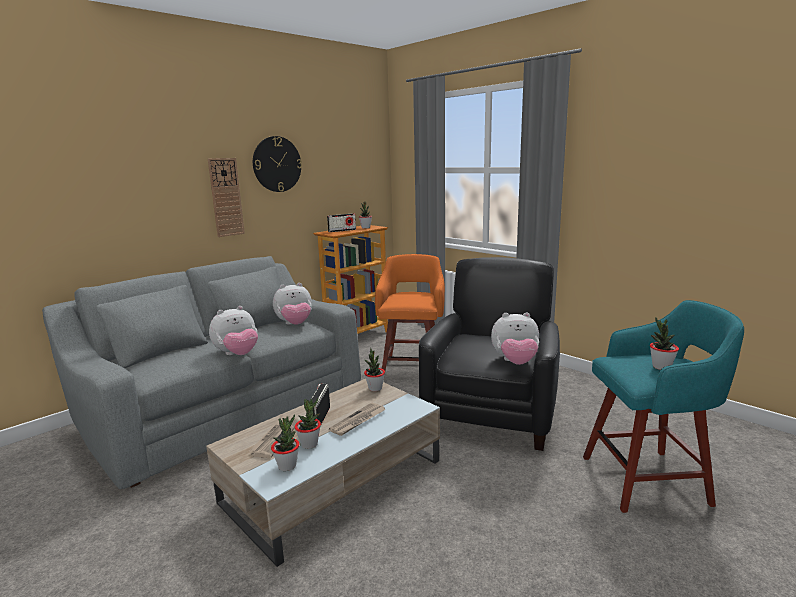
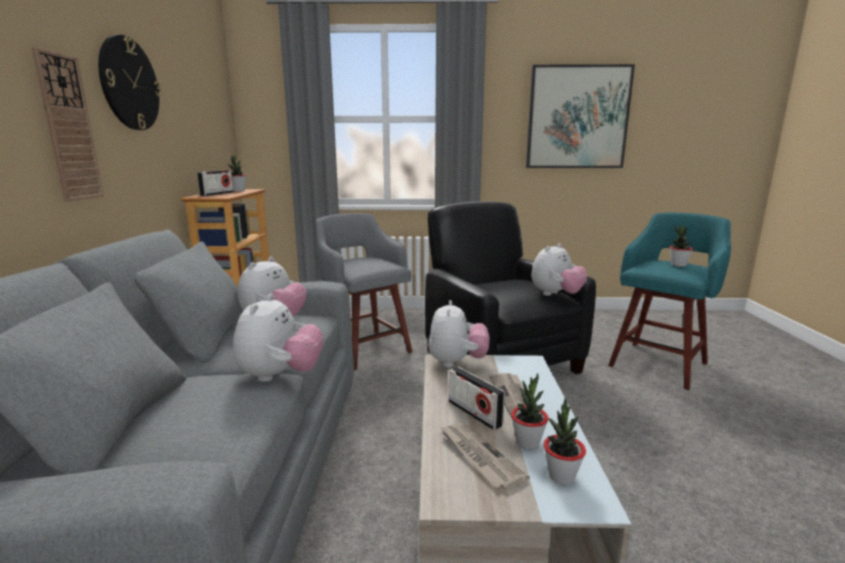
camera: 45 degrees left, 0 degrees up
potted plant [364,348,385,392] -> plush toy [428,300,489,367]
orange stool [375,254,445,376] -> grey stool [316,213,413,371]
none -> picture [526,64,635,168]

